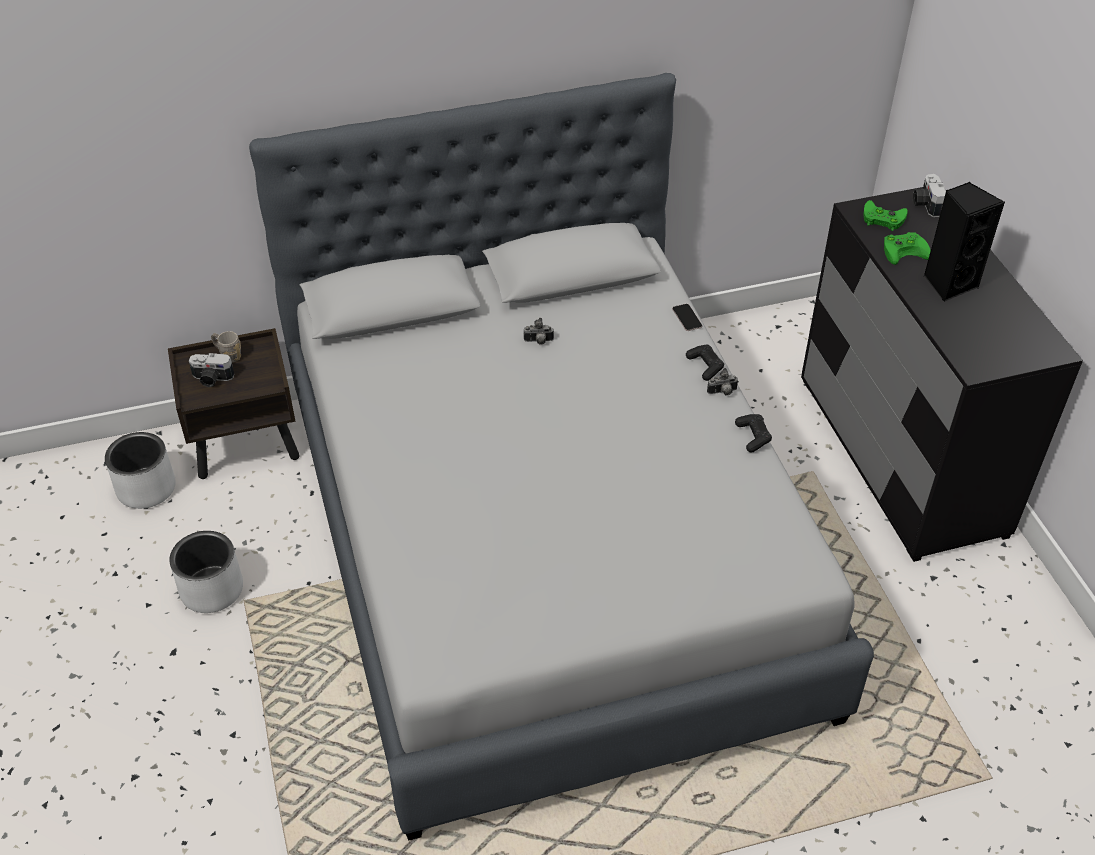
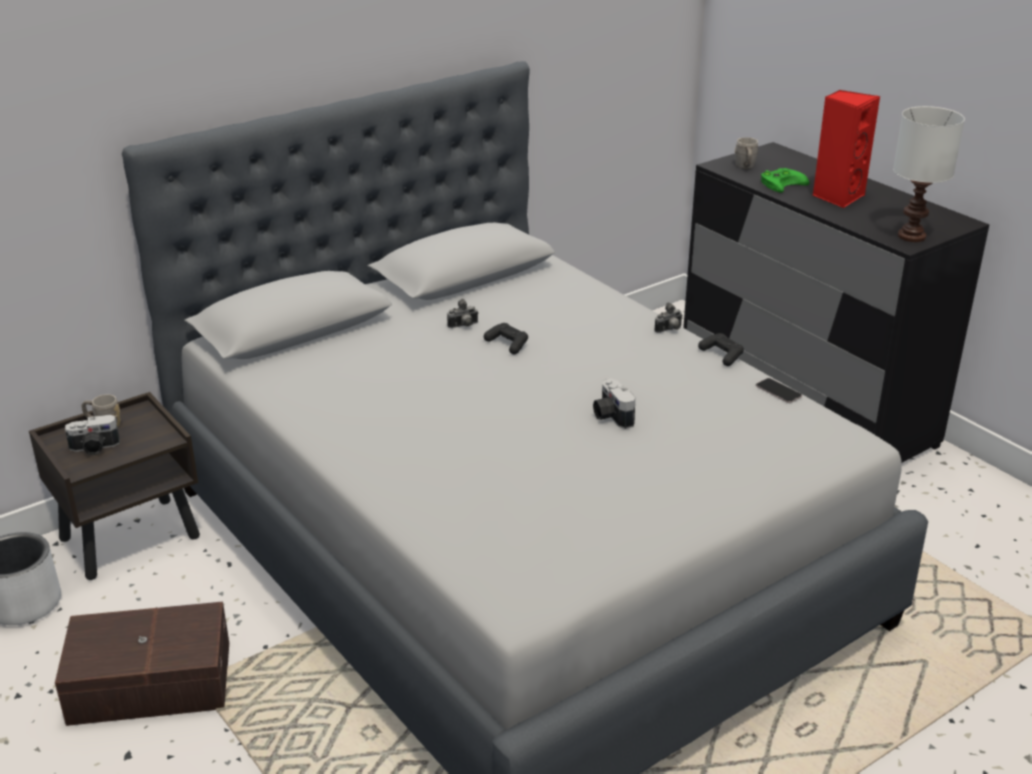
camera: 20 degrees left, 15 degrees down
white planter [169,531,243,613] -> brown storage box [55,601,229,726]
phone [672,304,702,331] -> phone moved to [756,378,802,403]
black game controller [686,345,724,381] -> black game controller moved to [484,323,528,354]
green game controller [863,200,908,231] -> grey mug [735,137,758,169]
camera [913,174,946,217] -> camera moved to [593,379,635,429]
black speaker [924,182,1005,302] -> red speaker [812,90,880,208]
none -> white table lamp [893,106,965,242]

